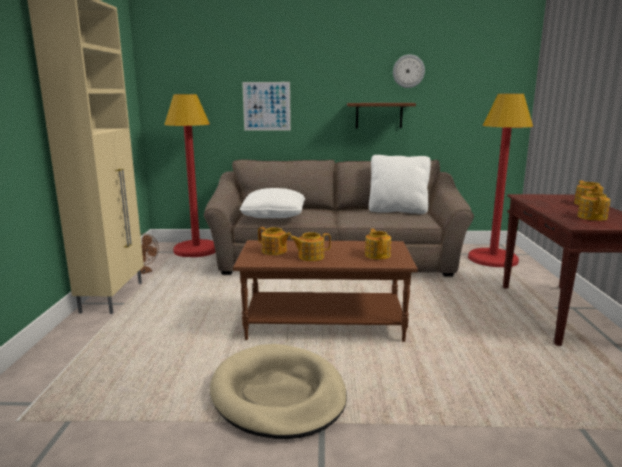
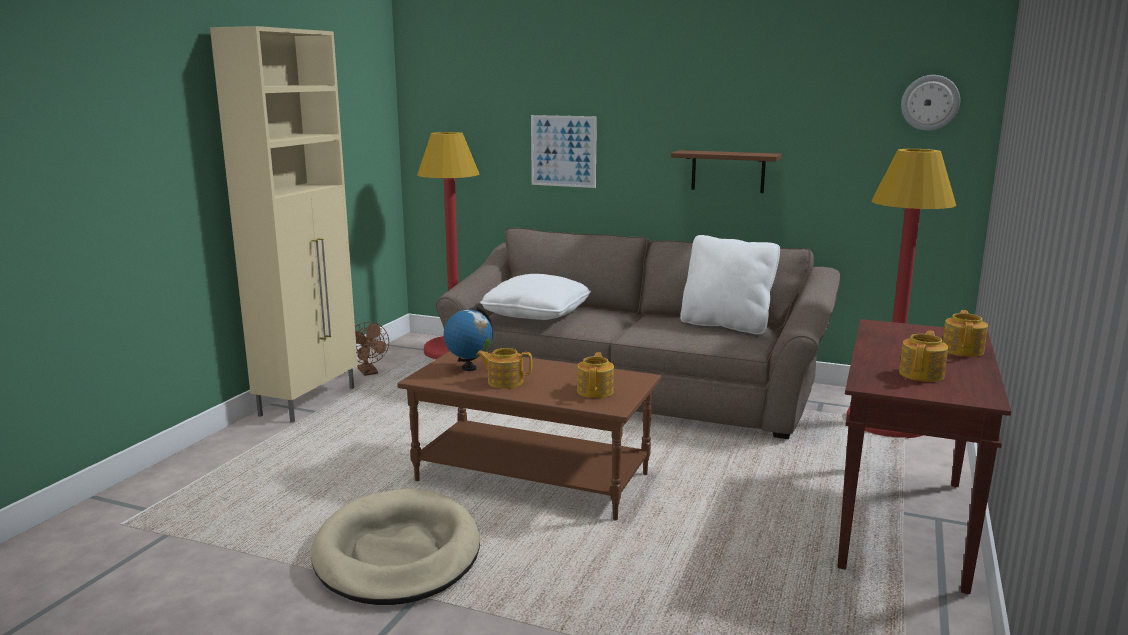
camera: 20 degrees right, 0 degrees up
teapot [258,227,291,255] -> globe [444,307,493,371]
wall clock [393,55,425,88] -> wall clock moved to [901,75,960,131]

